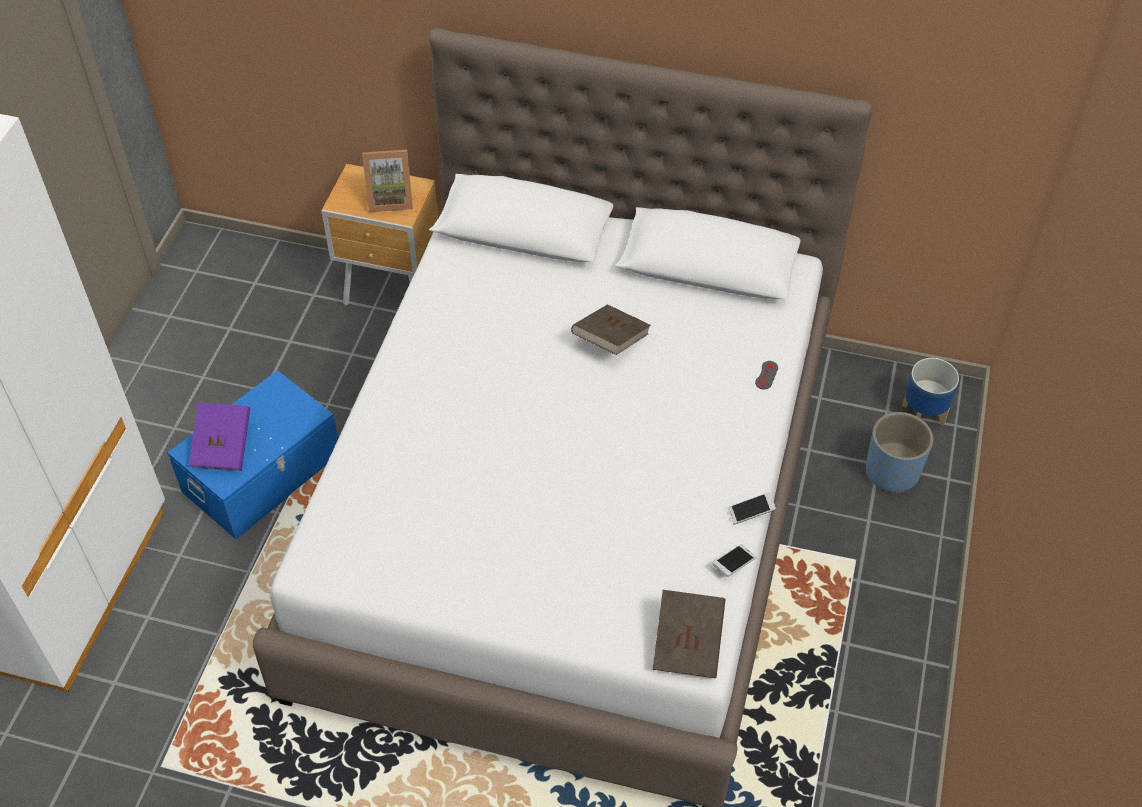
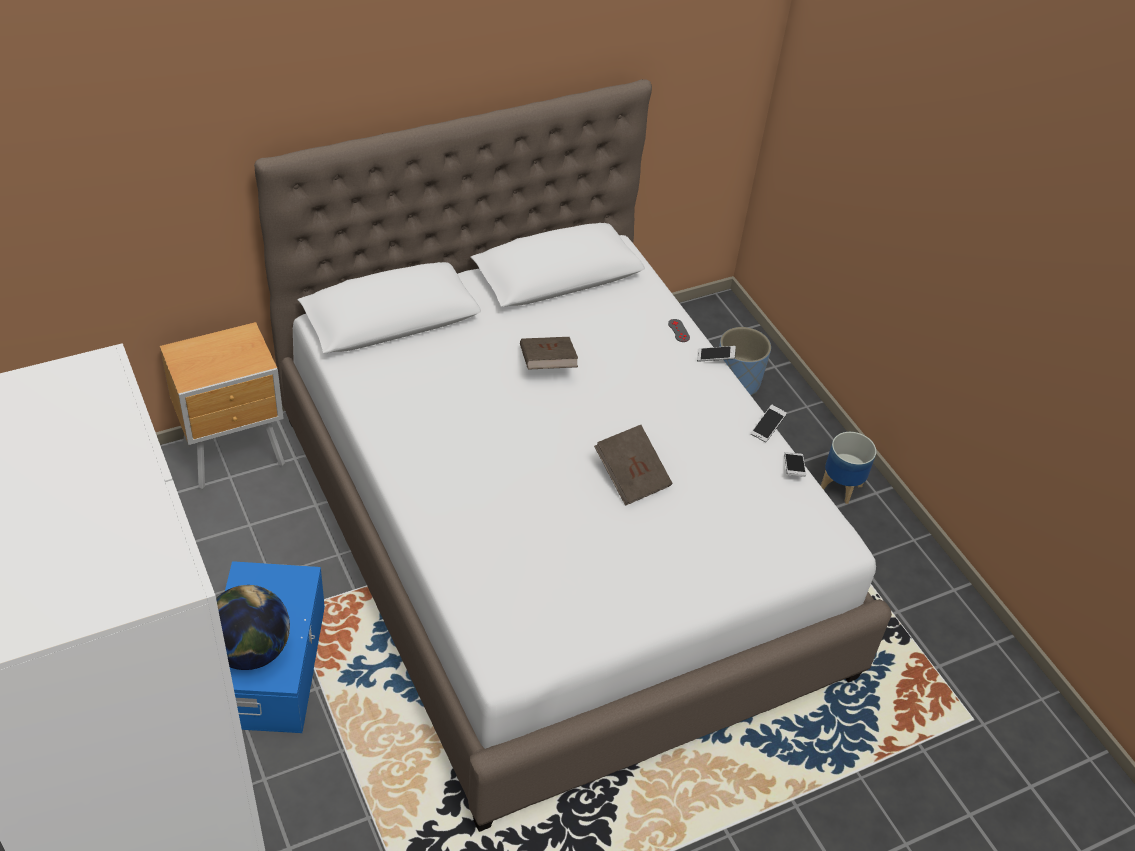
camera: 45 degrees left, 5 degrees down
purple book [189,403,250,471] -> globe [216,585,290,670]
picture frame [362,149,413,212] -> none
brown book [653,590,726,678] -> brown book moved to [594,425,673,506]
planter [902,358,959,426] -> planter moved to [821,432,876,504]
none -> phone [697,346,736,362]

